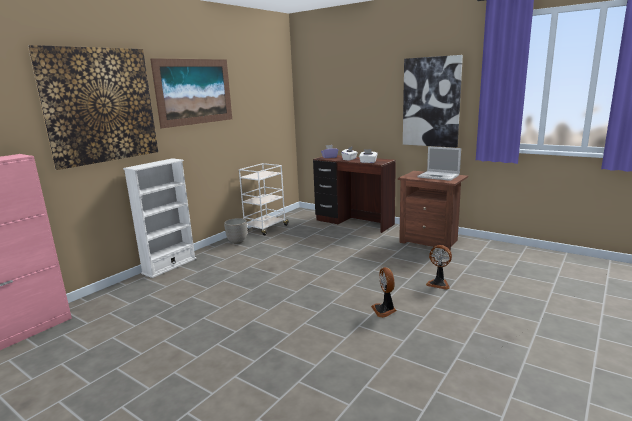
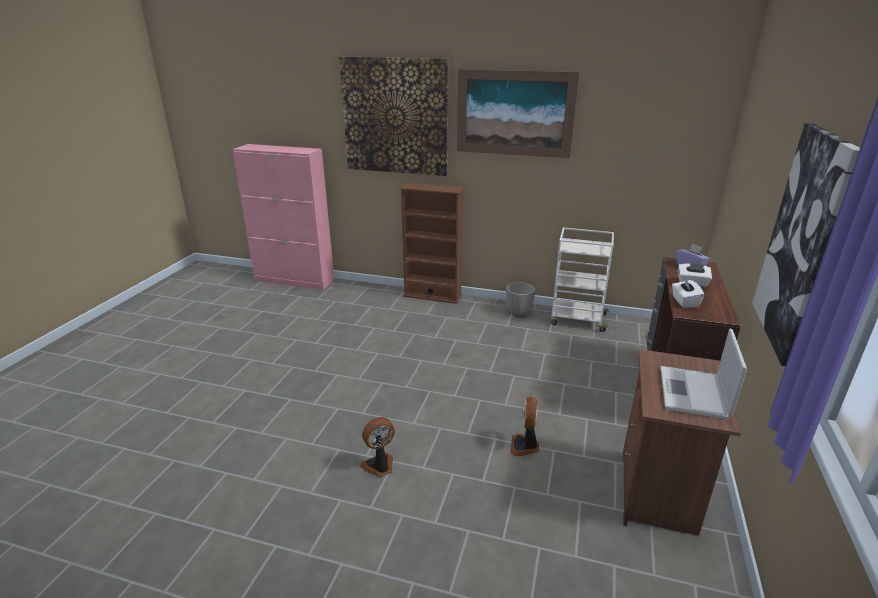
camera: 70 degrees right, 10 degrees up
white bookcase [123,158,197,278] -> brown bookcase [400,183,464,304]
fan [426,245,452,290] -> fan moved to [511,397,539,456]

